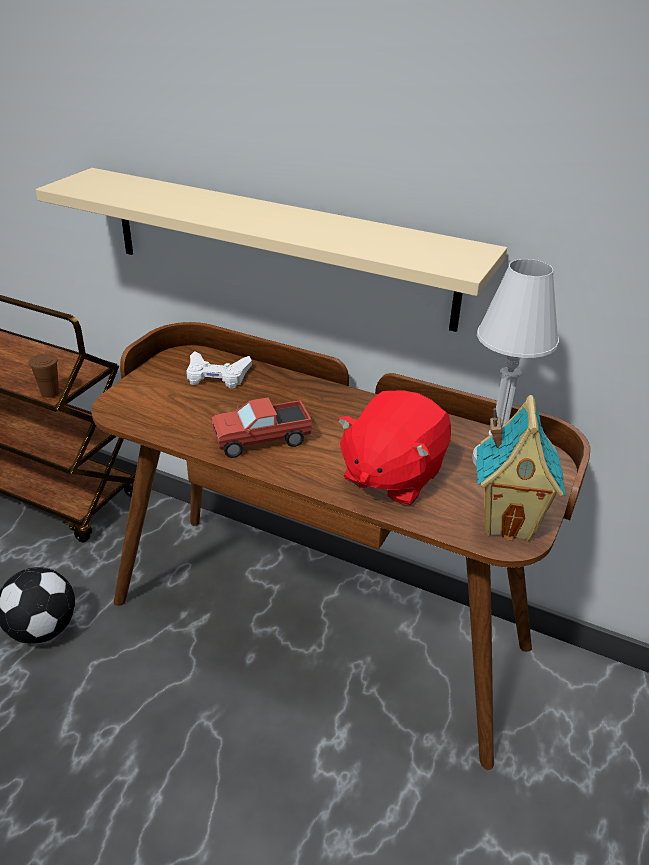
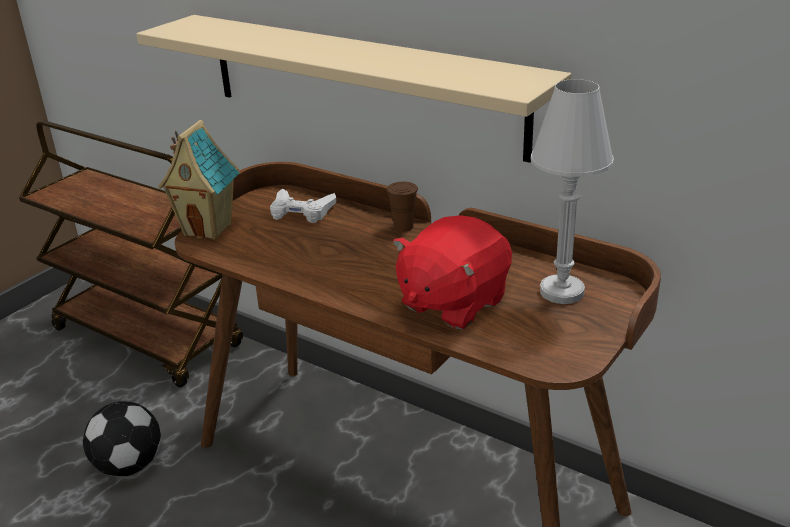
camera: 10 degrees right, 5 degrees down
brown cup [29,354,59,398] -> brown cup moved to [387,182,418,232]
toy truck [211,398,312,458] -> none
toy house [477,395,565,542] -> toy house moved to [158,120,239,240]

